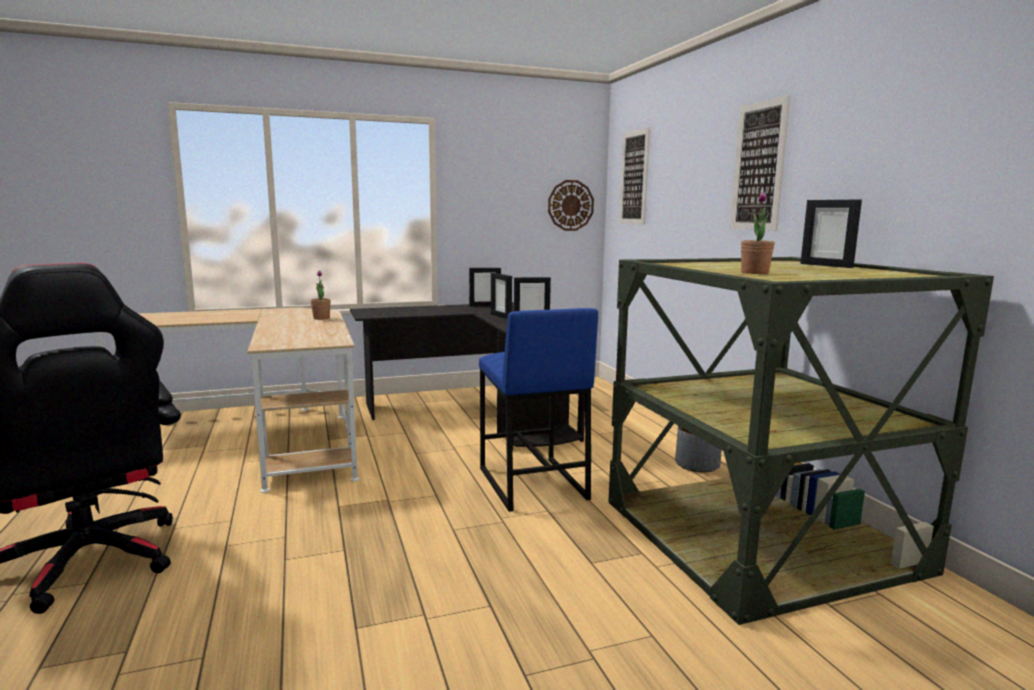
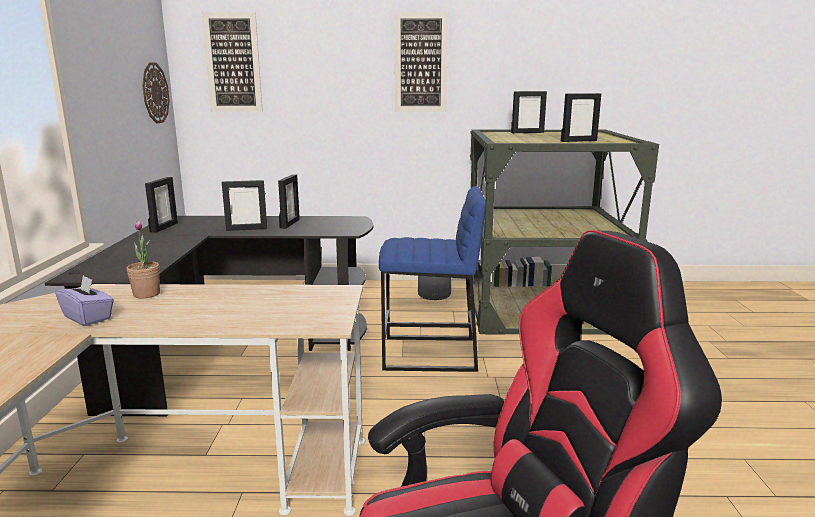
camera: 70 degrees left, 5 degrees up
potted plant [741,192,774,274] -> picture frame [561,93,601,142]
none -> purple tissue box [55,275,114,326]

